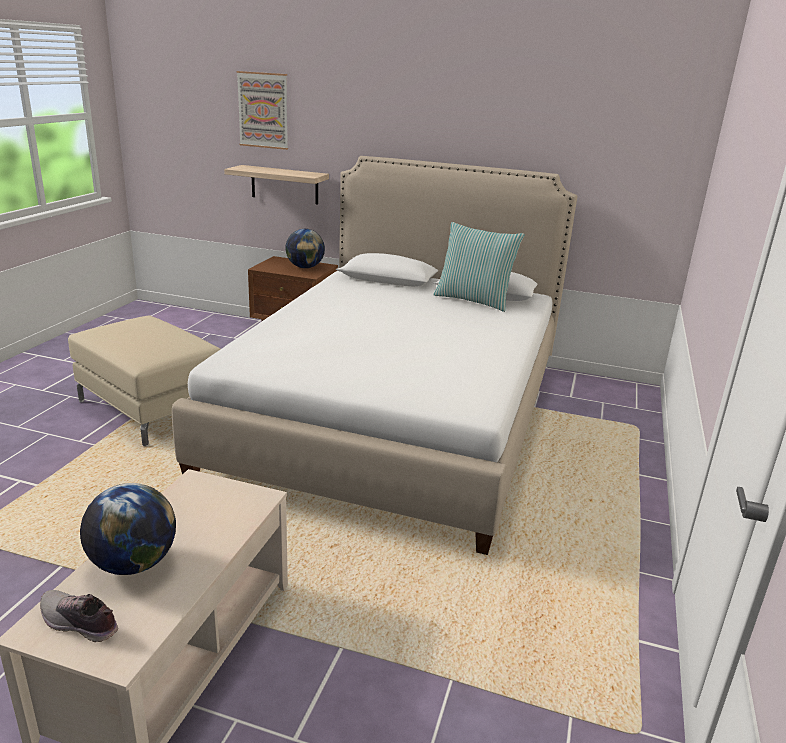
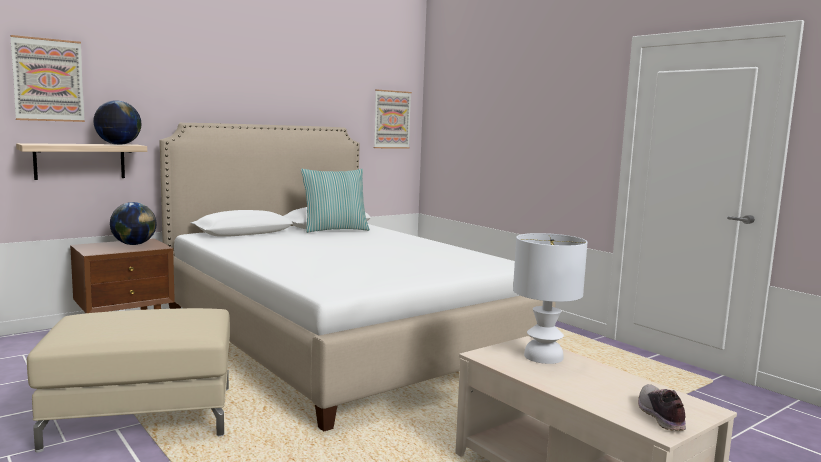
camera: 55 degrees left, 15 degrees down
shoe [40,590,118,642] -> shoe turned 120 degrees clockwise [638,384,686,431]
globe [80,483,176,575] -> globe moved to [93,100,142,145]
none -> picture [374,89,412,149]
none -> white table lamp [513,233,587,364]

